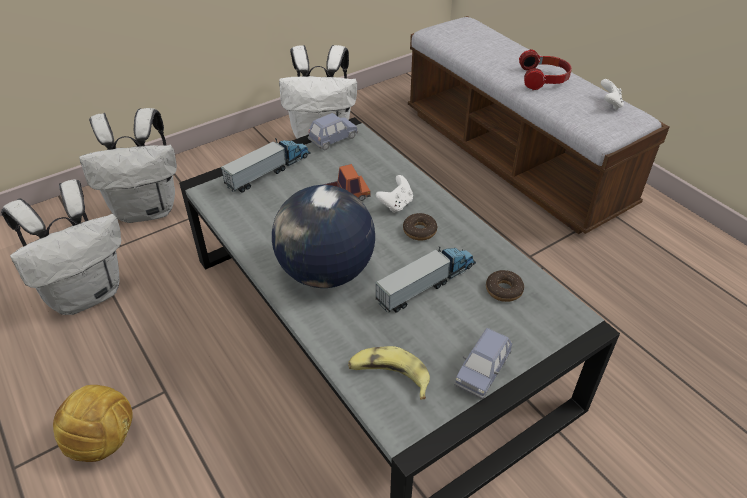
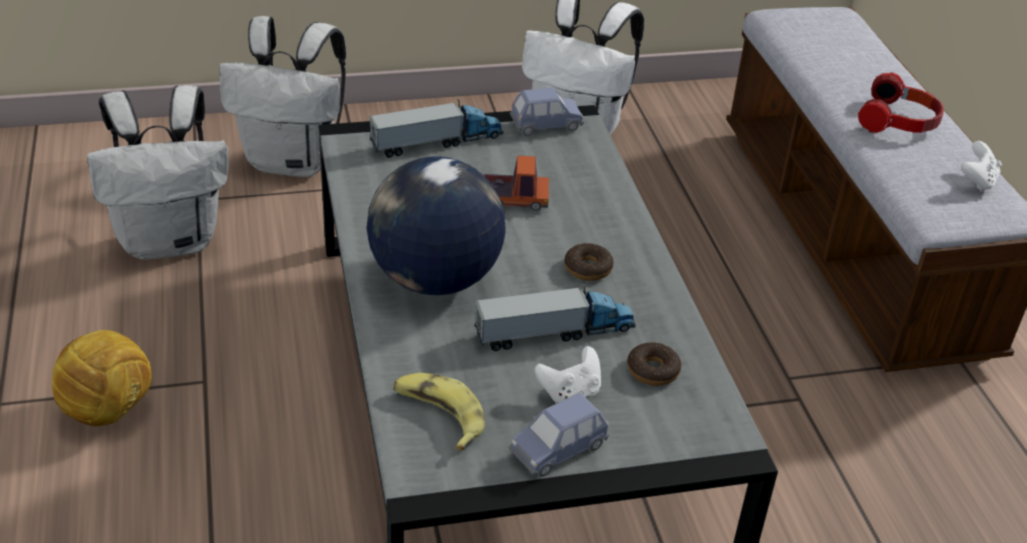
camera: 20 degrees right, 5 degrees down
white game controller [376,175,413,213] -> white game controller moved to [535,346,601,403]

